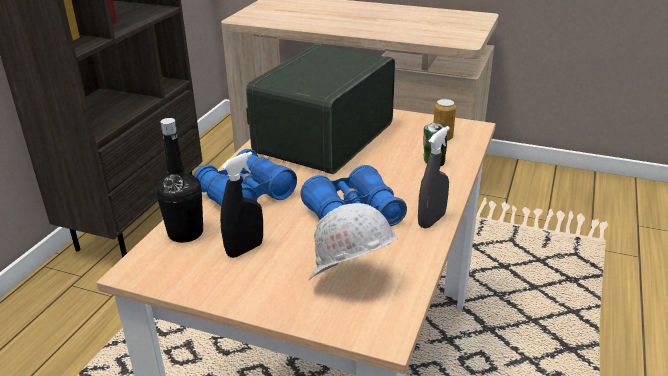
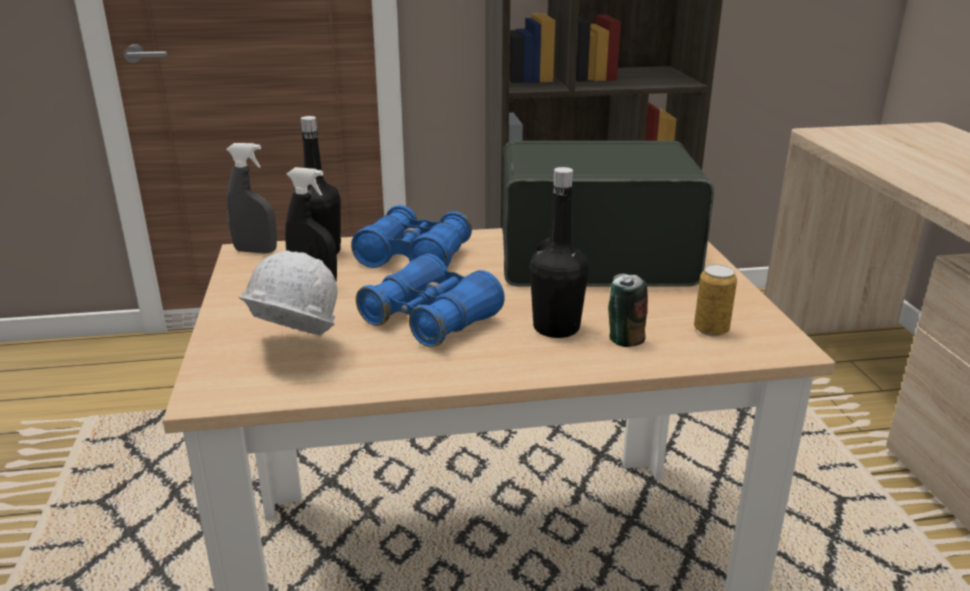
camera: 60 degrees right, 5 degrees down
grey spray bottle [418,126,450,229] -> grey spray bottle moved to [226,143,277,254]
none -> black bottle [530,167,589,338]

